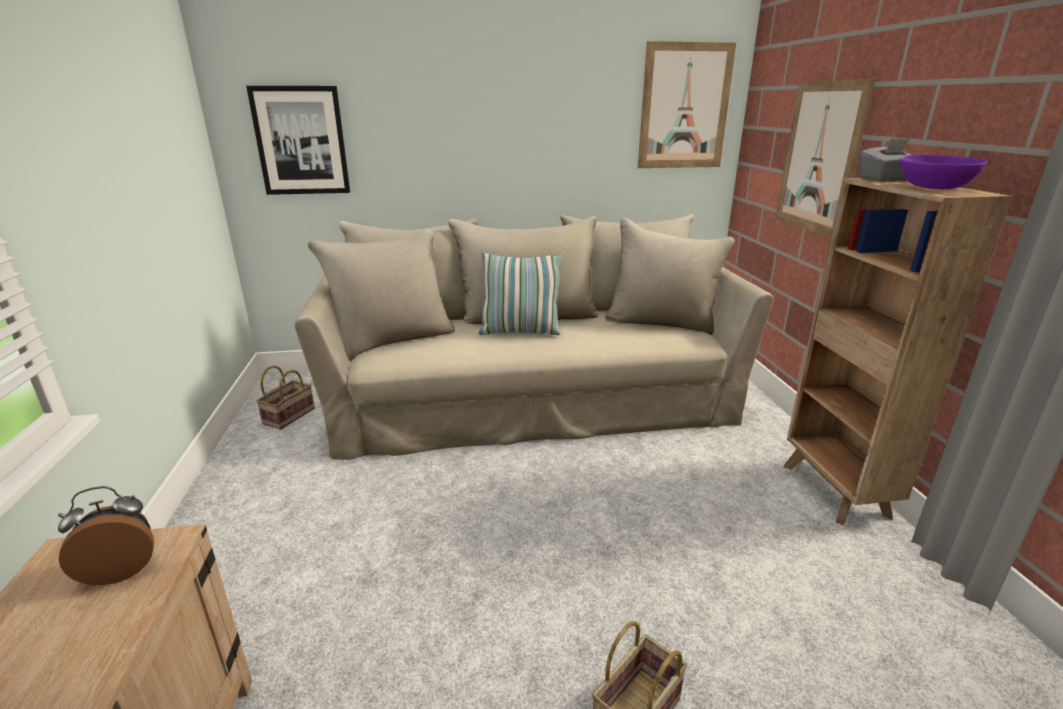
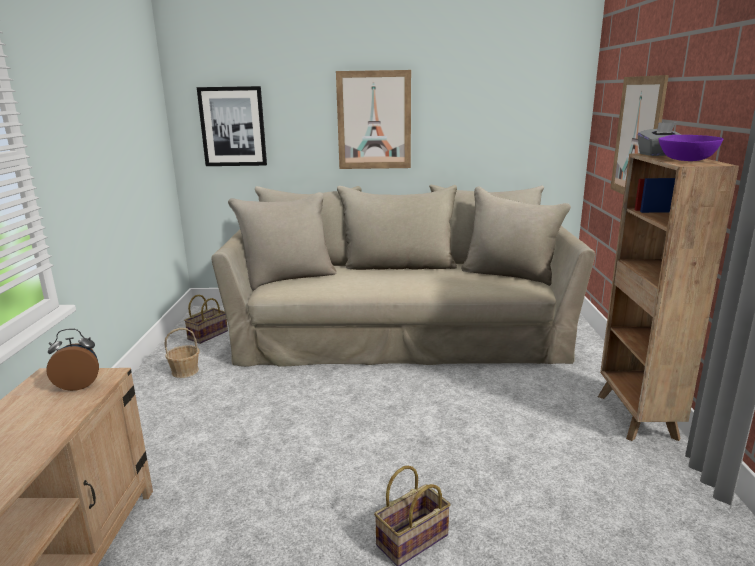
camera: 10 degrees right, 5 degrees down
pillow [479,252,562,335] -> none
picture [638,41,736,168] -> picture moved to [336,70,411,169]
none -> basket [165,328,199,378]

